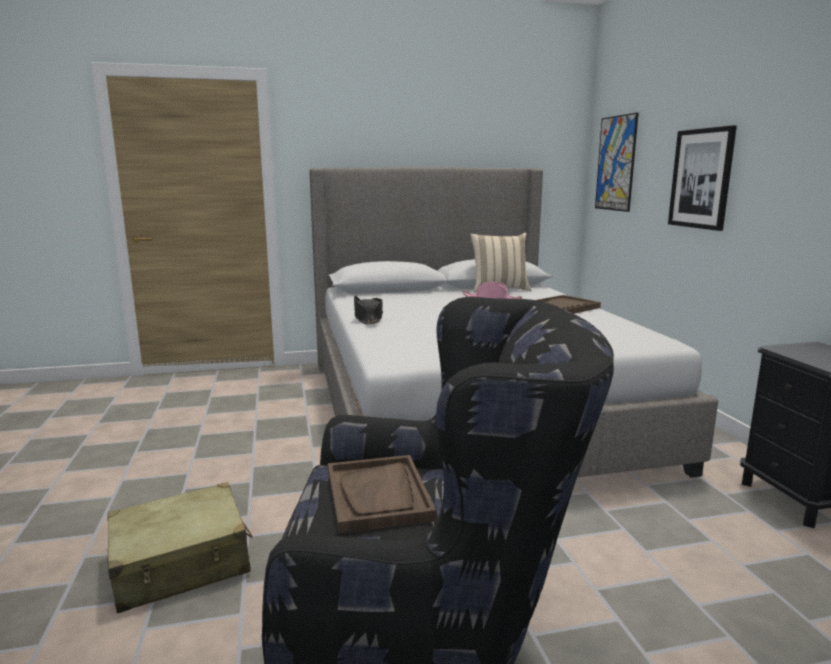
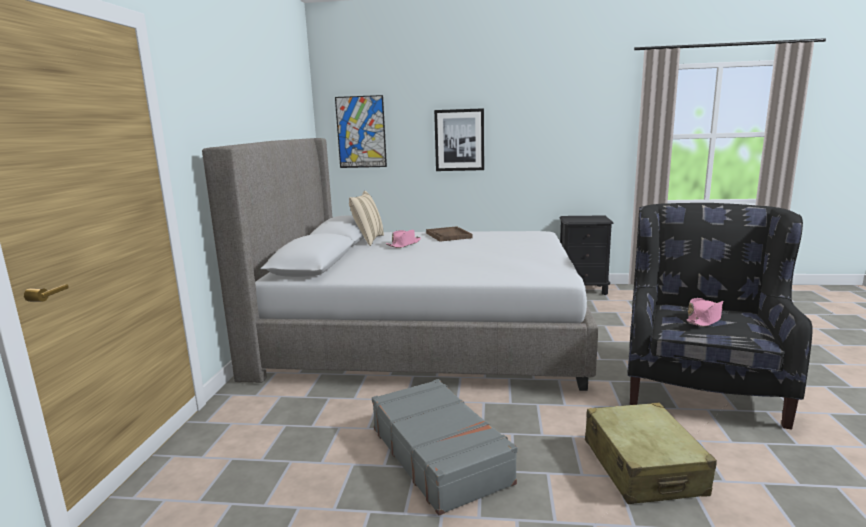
camera: 70 degrees left, 0 degrees up
brown tray [328,455,436,533] -> pink hat [687,298,723,327]
black hat [354,296,383,324] -> none
none -> grey suitcase [372,379,518,516]

